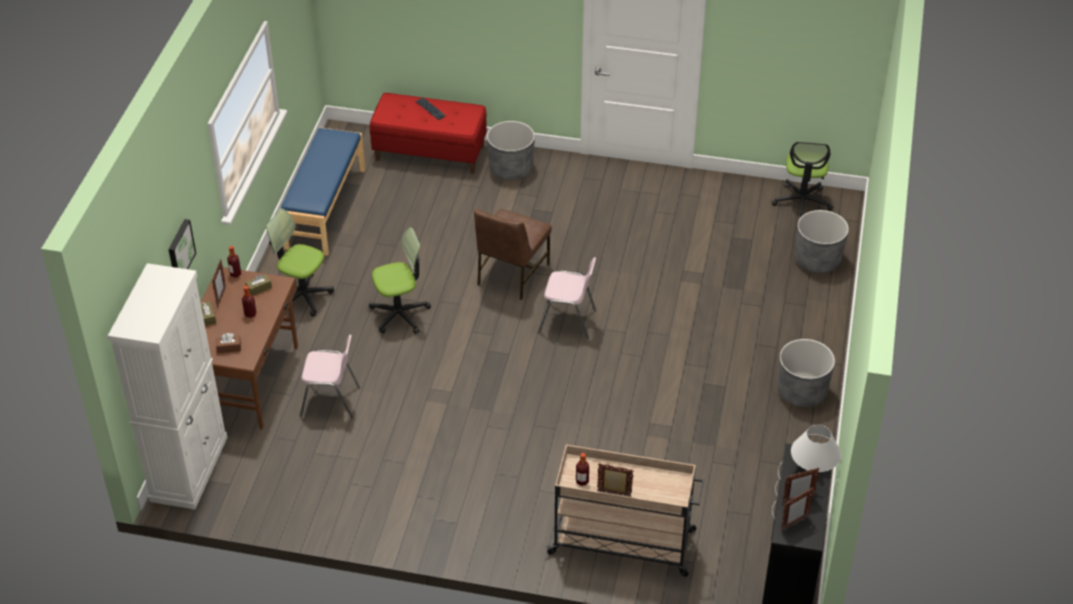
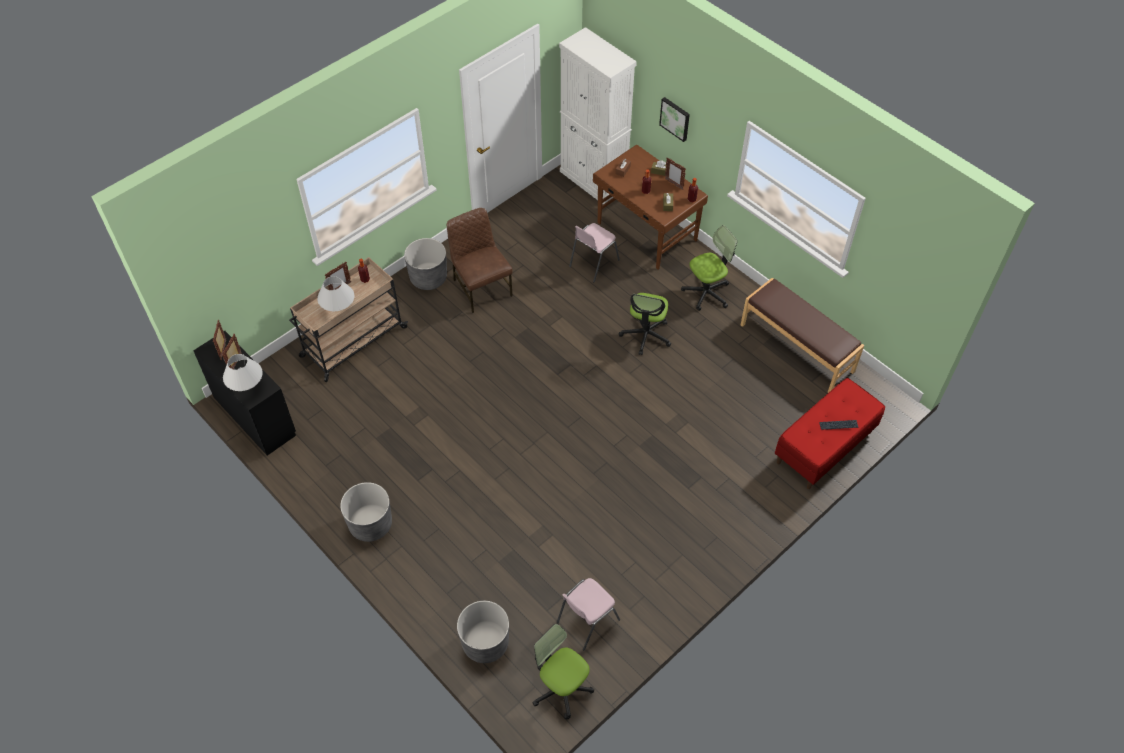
camera: 125 degrees right, 10 degrees up
blue bench [281,127,365,256] -> brown bench [741,278,864,393]
brown chair [474,208,552,300] -> brown chair moved to [447,208,512,313]
grey planter [487,121,535,180] -> grey planter moved to [404,238,447,290]
pink chair [538,257,596,339] -> pink chair moved to [556,578,620,650]
none -> white table lamp [317,276,354,311]

